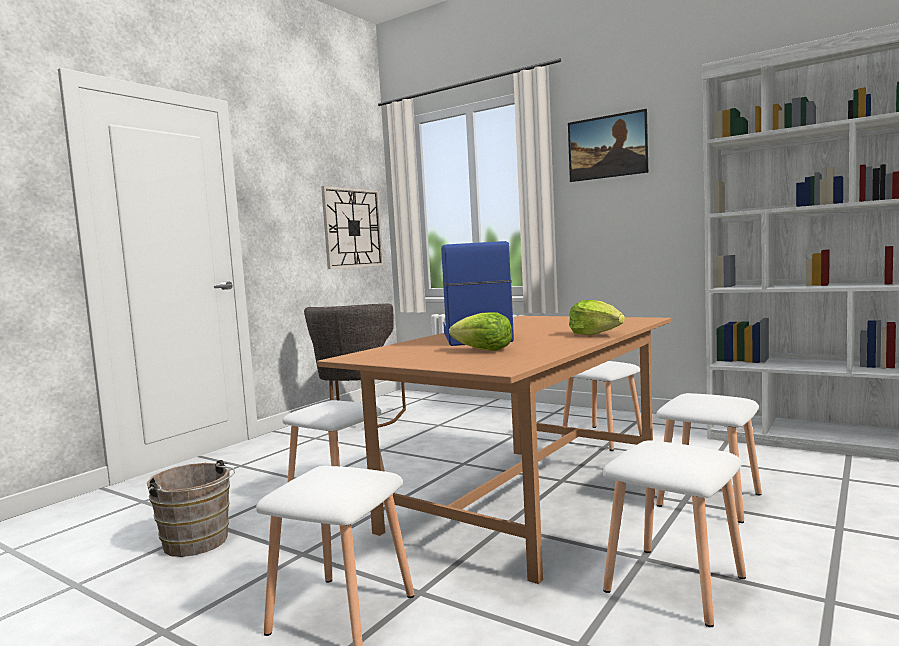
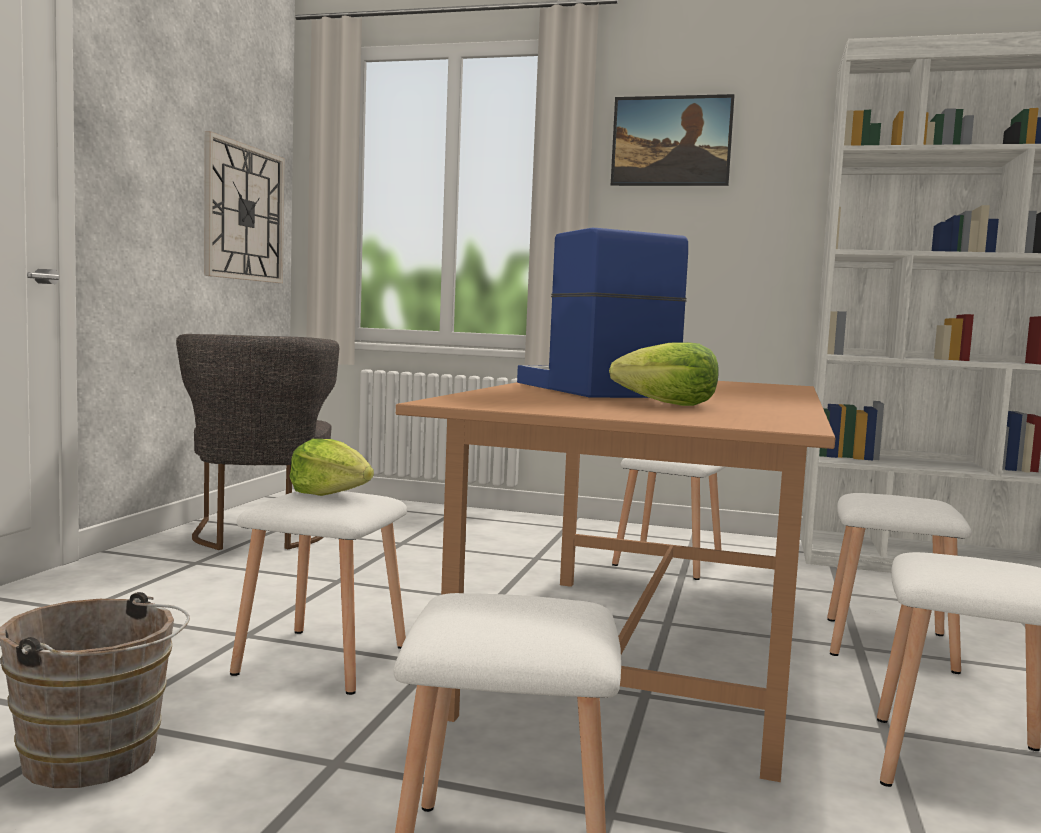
camera: 20 degrees left, 0 degrees up
lettuce [569,300,625,335] -> lettuce moved to [289,439,374,496]

